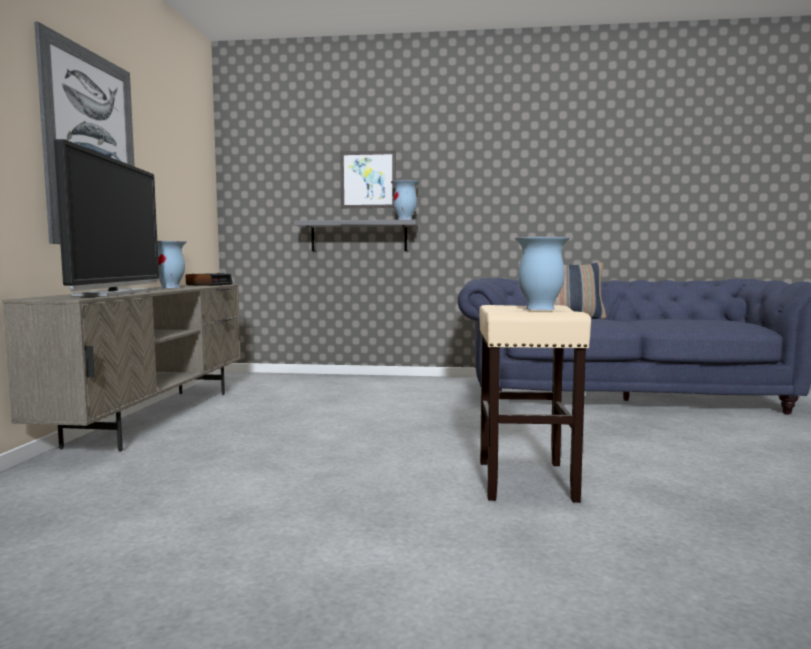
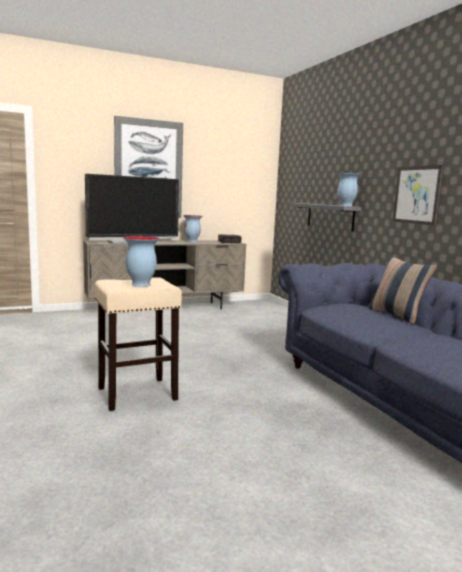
camera: 60 degrees right, 5 degrees up
picture [340,150,396,208] -> picture moved to [393,165,443,226]

